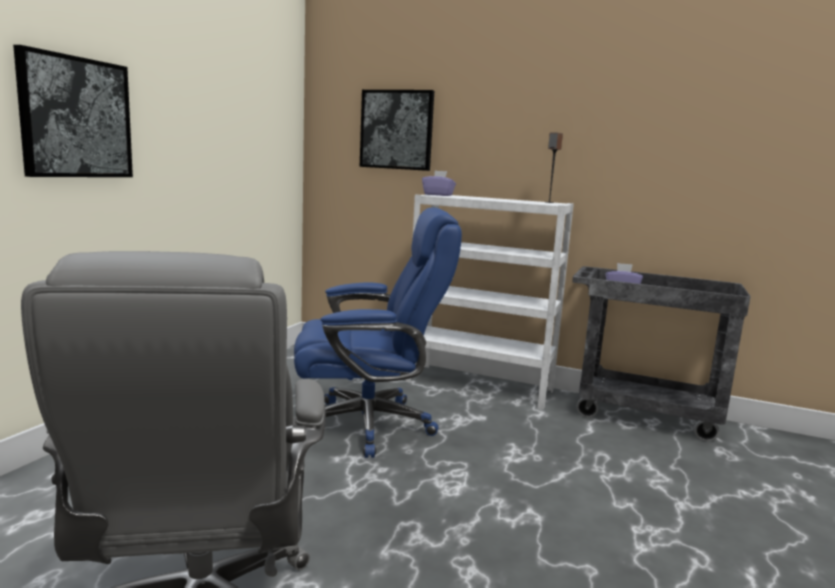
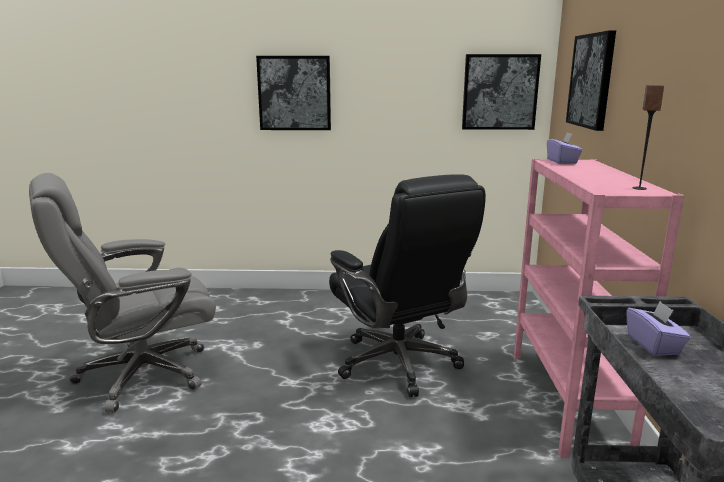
camera: 70 degrees right, 5 degrees up
blue office chair [294,207,462,458] -> black office chair [329,174,486,397]
white bookcase [405,194,574,409] -> pink bookcase [514,159,684,458]
none -> picture [462,54,541,130]

